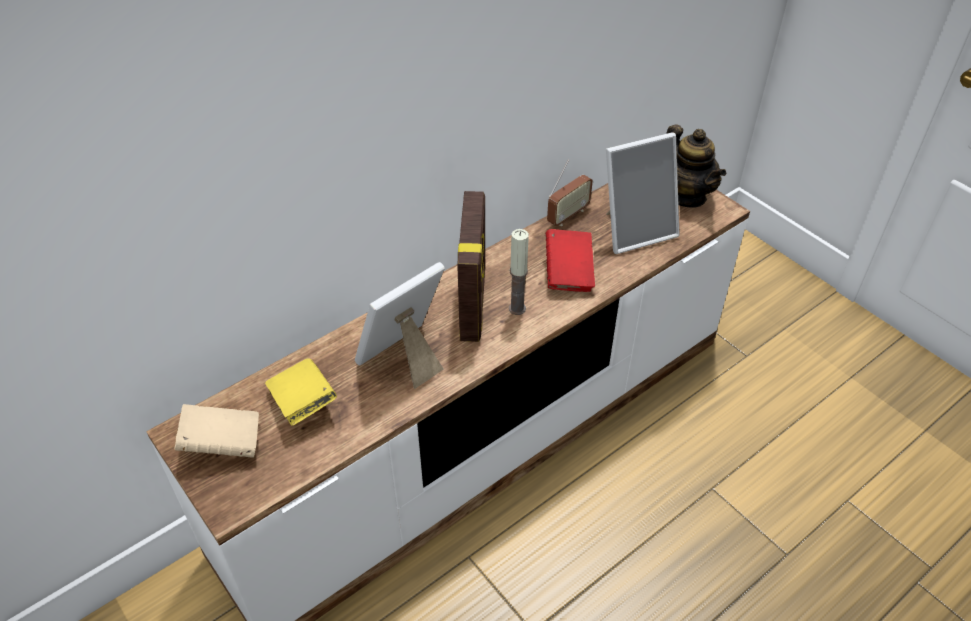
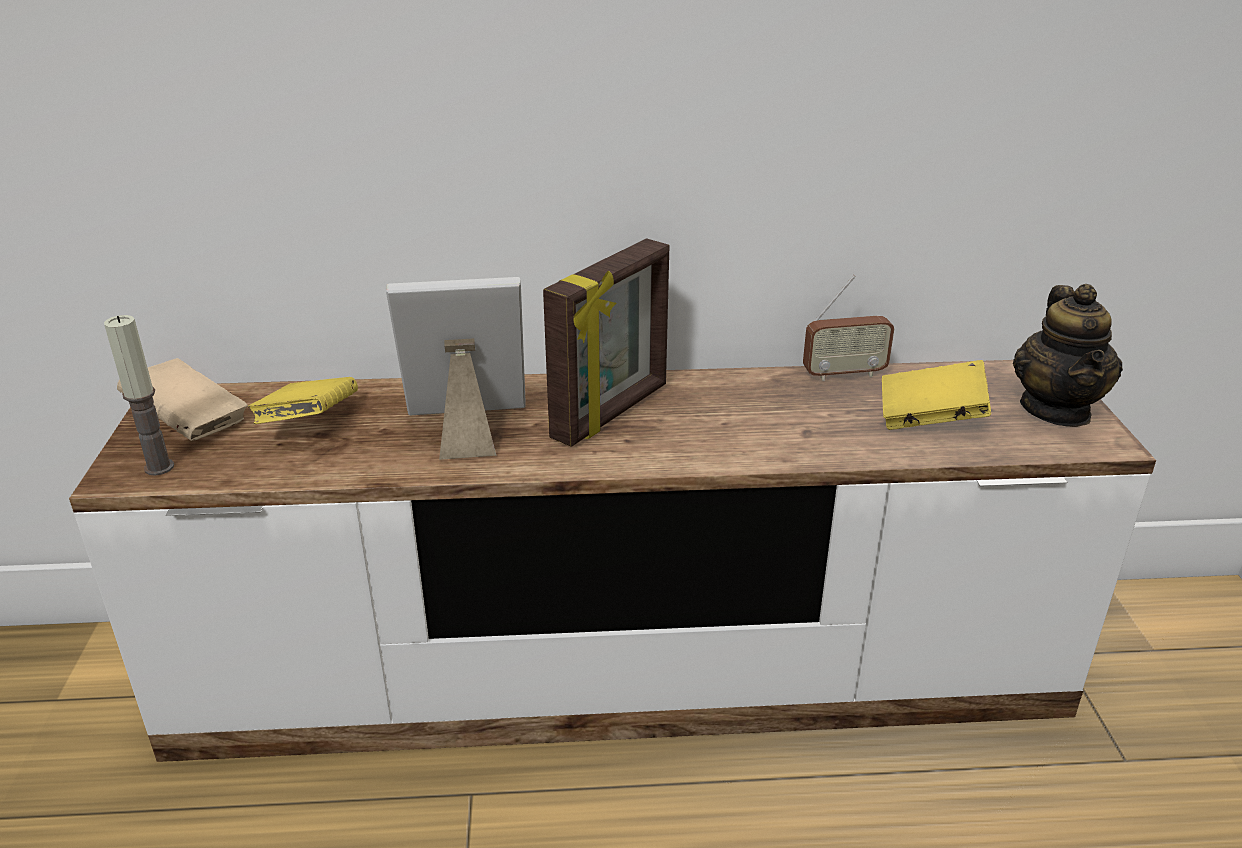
camera: 35 degrees right, 15 degrees down
candle [509,229,529,315] -> candle moved to [104,315,174,476]
red book [546,229,595,292] -> none
picture frame [606,132,680,254] -> yellow book [882,360,991,430]

